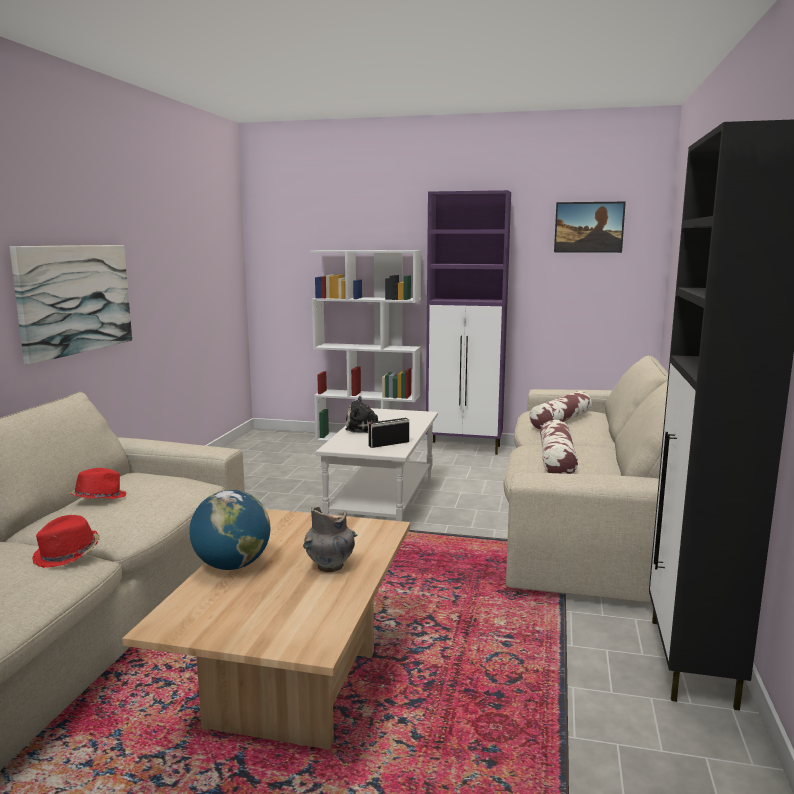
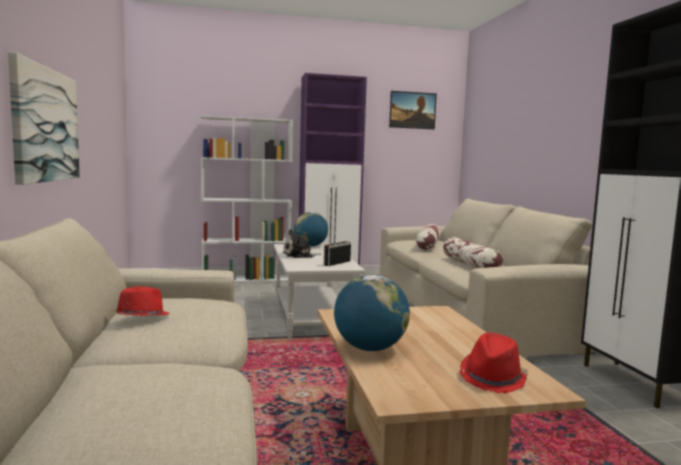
camera: 25 degrees left, 5 degrees down
red hat [32,515,100,568] -> red hat moved to [460,333,528,393]
grey vase [303,506,357,572] -> none
none -> globe [294,212,328,246]

